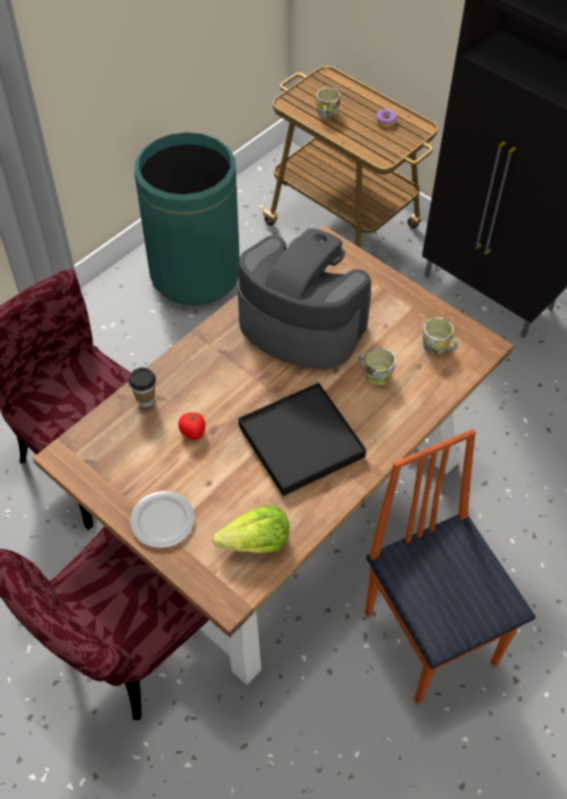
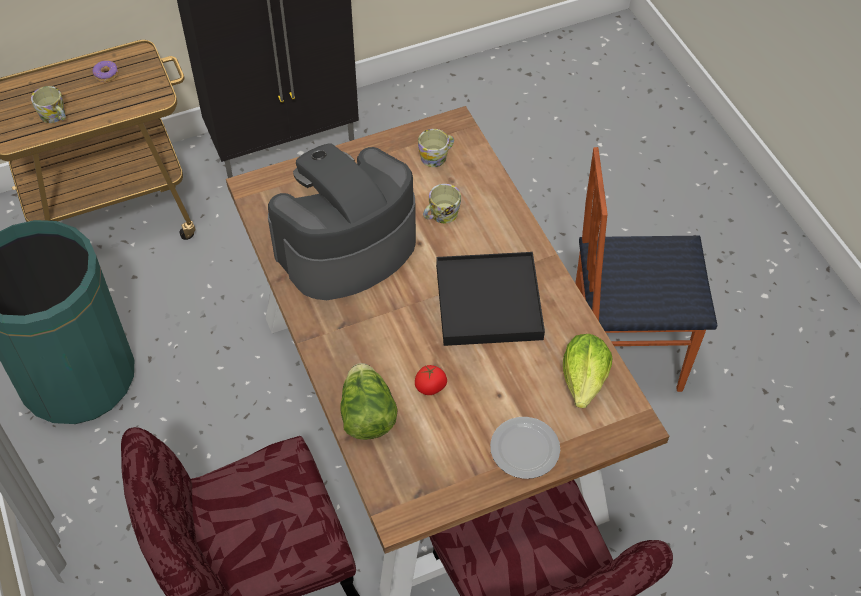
camera: 65 degrees left, 0 degrees up
cup [129,367,156,408] -> lettuce [340,363,398,440]

